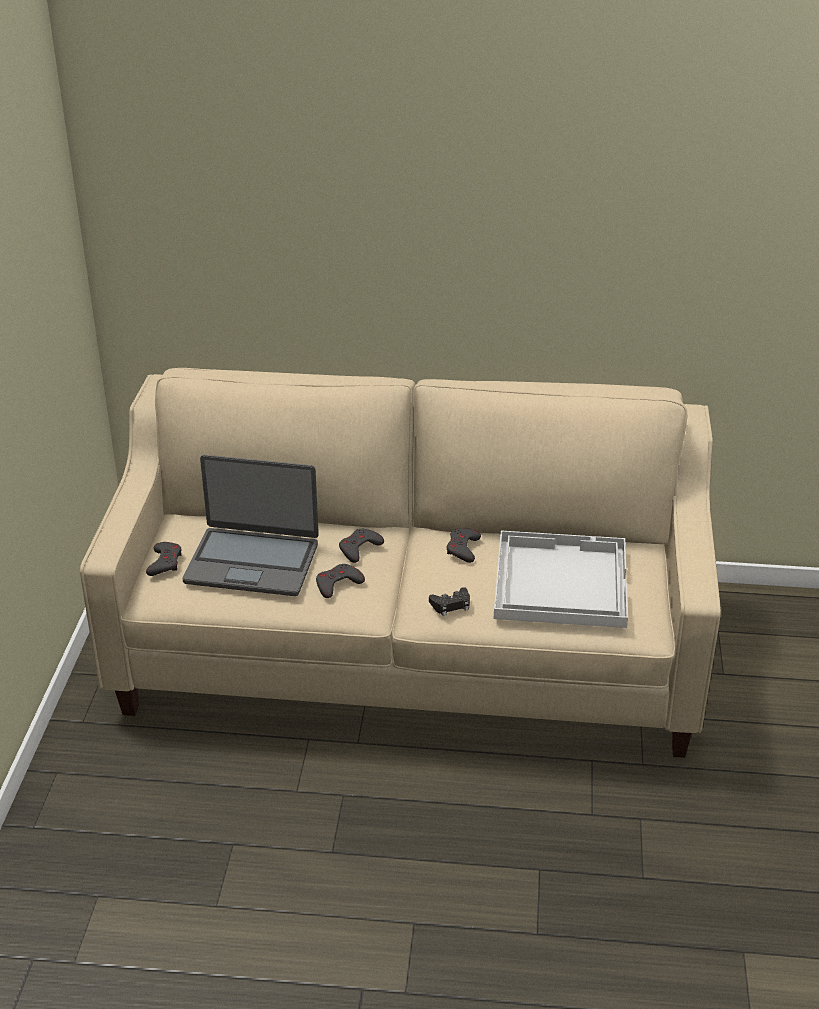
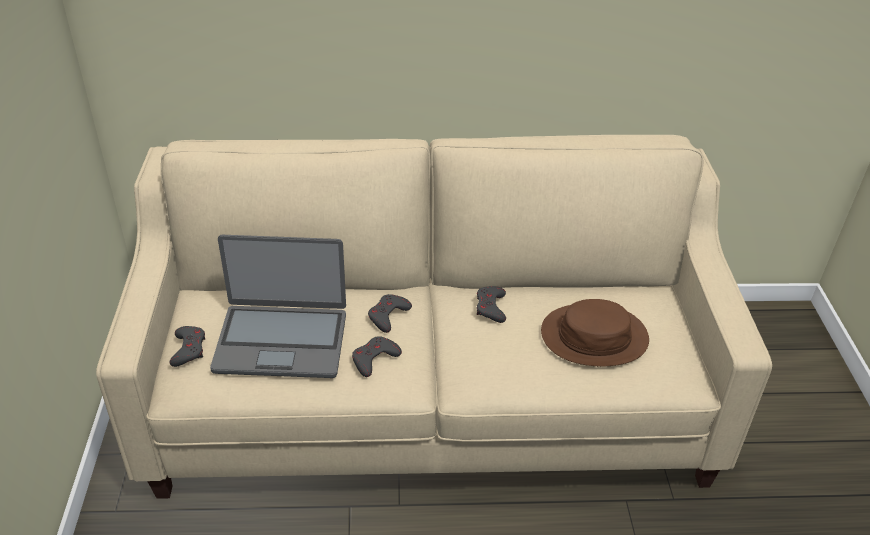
camera: 10 degrees left, 5 degrees up
black game controller [429,587,470,616] -> none
white tray [494,531,628,628] -> brown hat [541,299,649,366]

